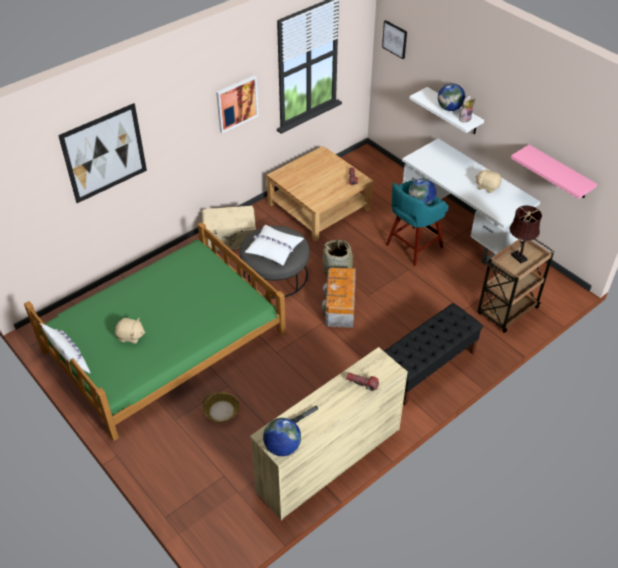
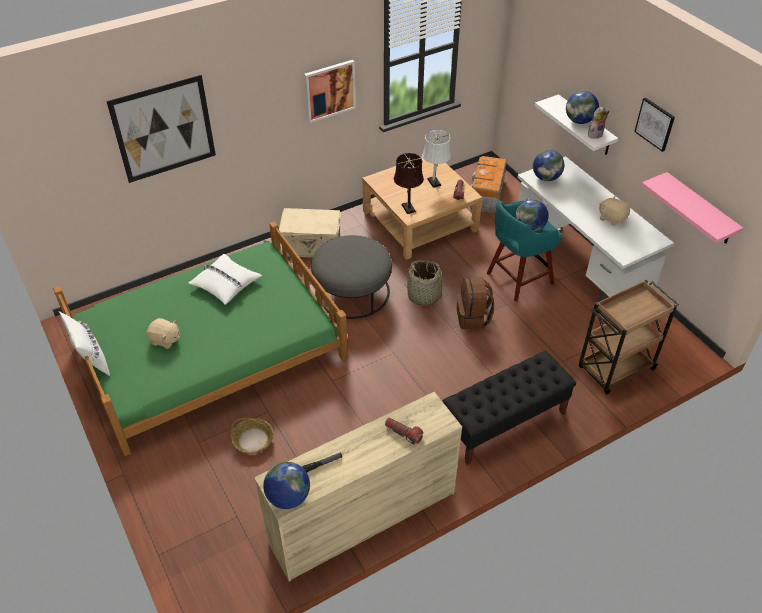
camera: 10 degrees right, 0 degrees up
white pillow [245,225,304,266] -> white pillow moved to [189,254,262,305]
storage box [322,267,356,328] -> storage box moved to [470,156,507,214]
picture [382,20,407,59] -> picture moved to [634,98,675,152]
brown table lamp [509,205,542,263] -> brown table lamp moved to [393,153,424,214]
none -> white table lamp [422,130,451,188]
none -> brown backpack [457,277,494,329]
none -> globe [533,150,564,181]

